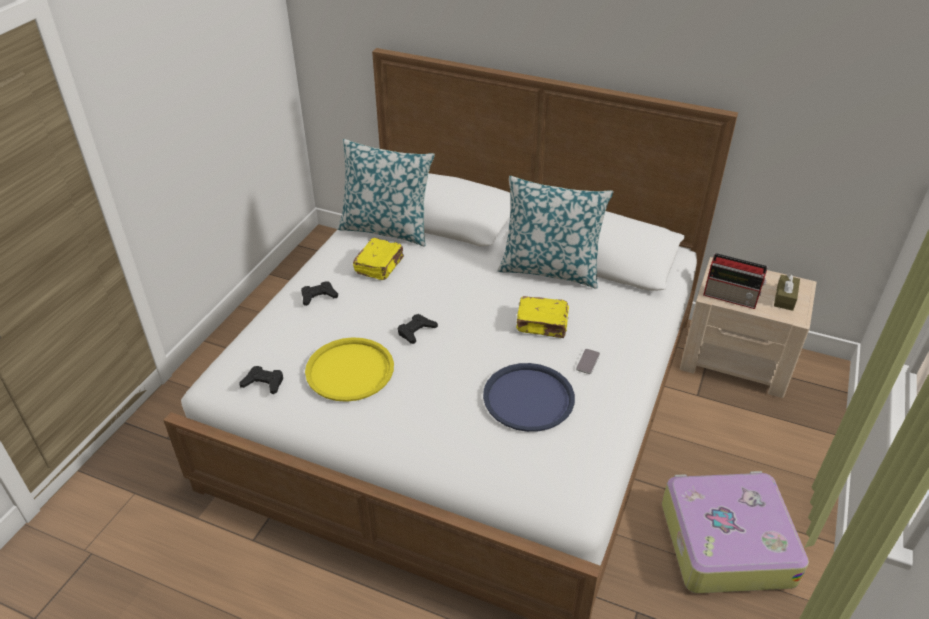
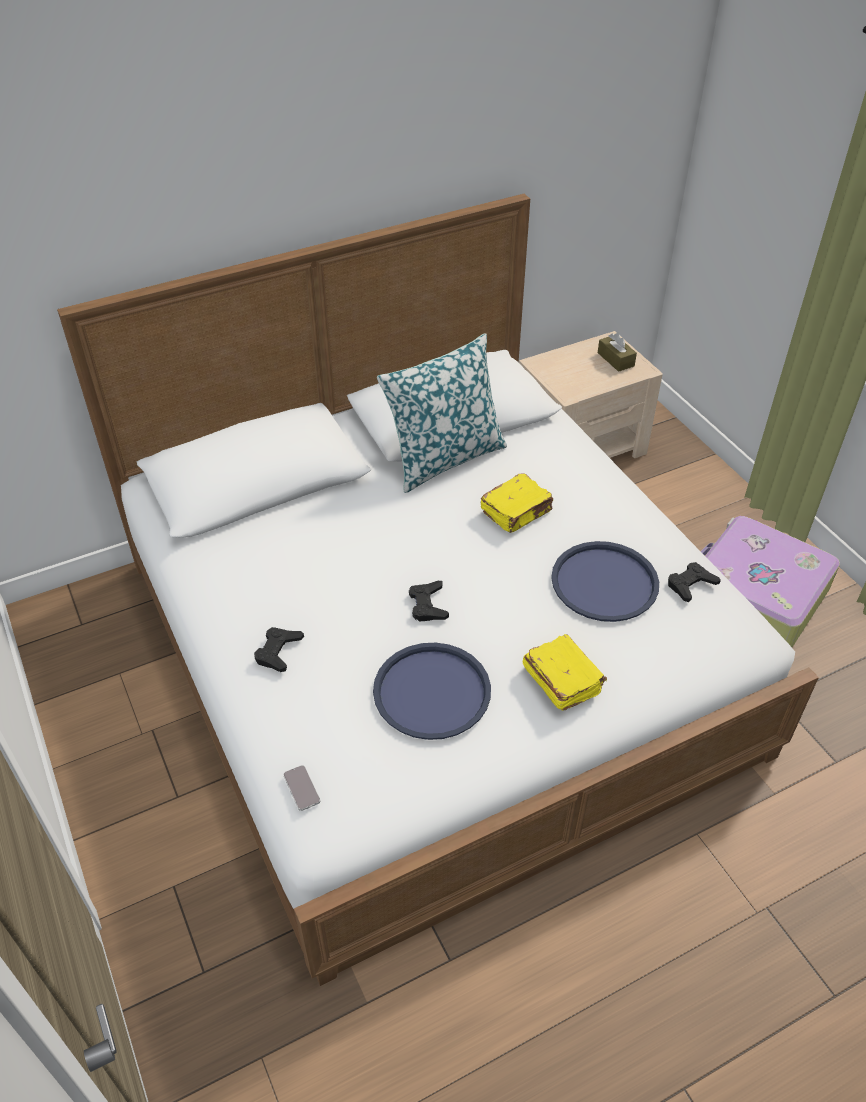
camera: 50 degrees left, 5 degrees up
black game controller [239,366,283,394] -> black game controller moved to [668,562,721,602]
yellow tray [305,337,394,402] -> blue tray [373,643,491,740]
pillow [337,139,435,247] -> none
yellow book [353,238,404,280] -> yellow book moved to [523,634,607,710]
phone [576,349,600,374] -> phone moved to [283,765,320,811]
radio [703,253,768,309] -> none

